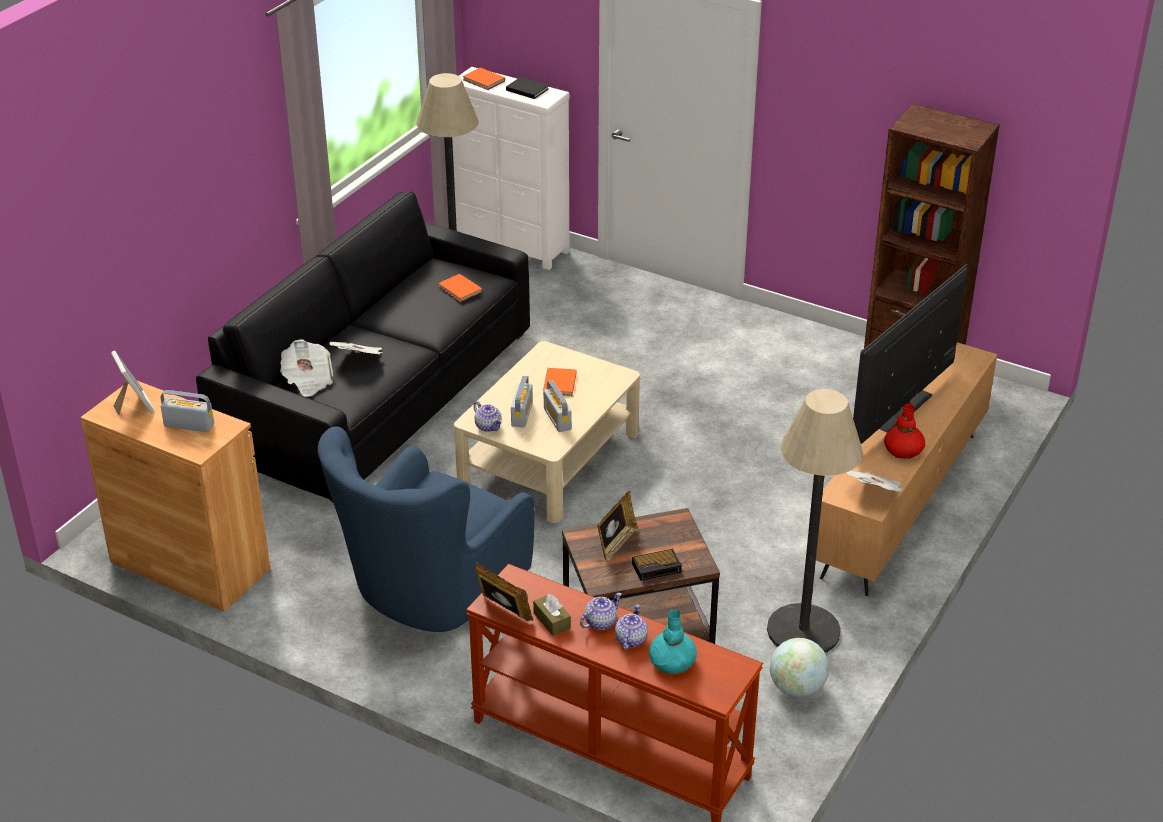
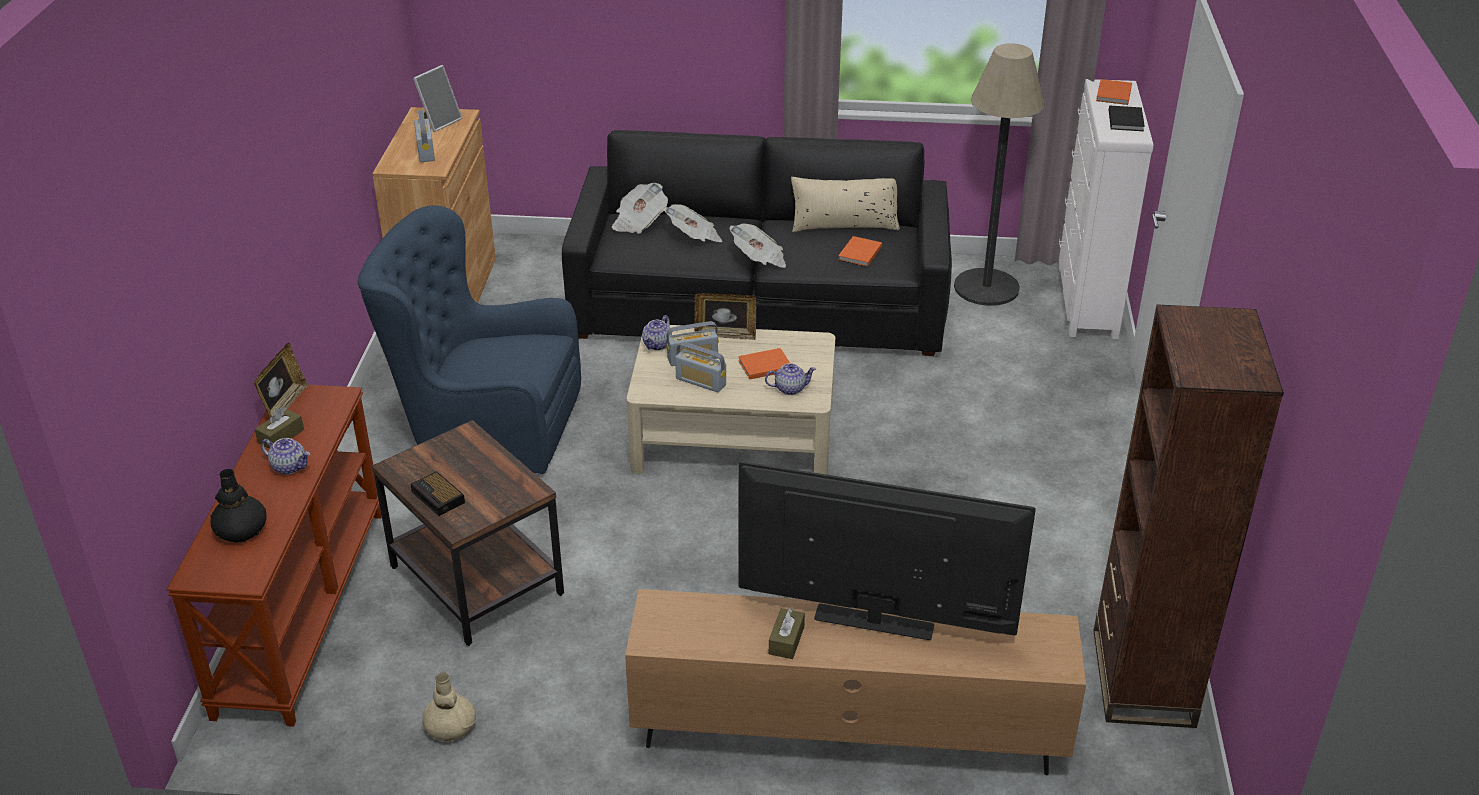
camera: 65 degrees right, 0 degrees up
radio [544,380,572,432] -> radio turned 105 degrees counterclockwise [675,342,726,392]
picture frame [597,491,638,562] -> picture frame moved to [694,293,756,340]
teapot [615,604,648,650] -> teapot moved to [765,363,816,395]
turquoise vase [649,610,697,674] -> black vase [210,469,267,543]
floor lamp [767,389,863,653] -> none
globe [770,638,829,698] -> beige vase [423,672,476,742]
newspaper [846,470,903,492] -> newspaper moved to [730,224,786,268]
red vase [884,403,925,459] -> brown tissue box [769,608,805,659]
none -> beige pillow [791,177,900,232]

